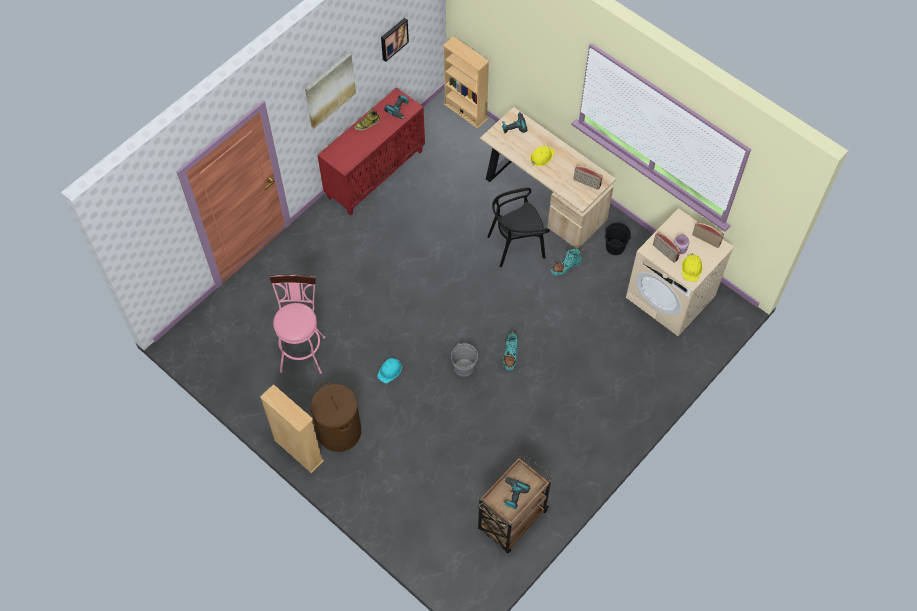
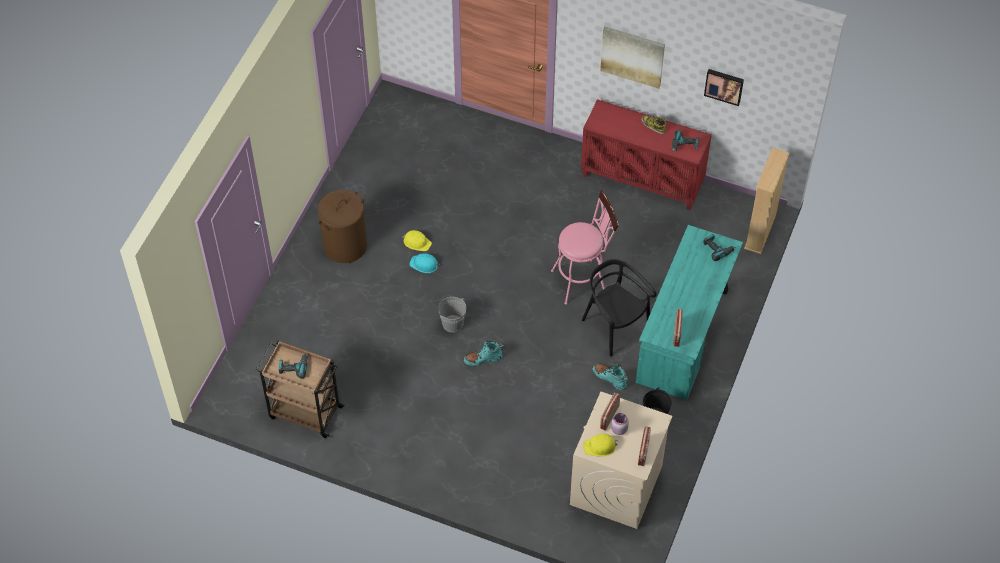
camera: 70 degrees right, 5 degrees down
beige bookcase [260,384,324,473] -> none
pink stool [269,274,325,374] -> pink stool moved to [551,189,619,305]
beige desk [480,107,616,249] -> turquoise desk [636,225,743,400]
yellow hard hat [530,146,555,166] -> yellow hard hat moved to [402,230,432,251]

